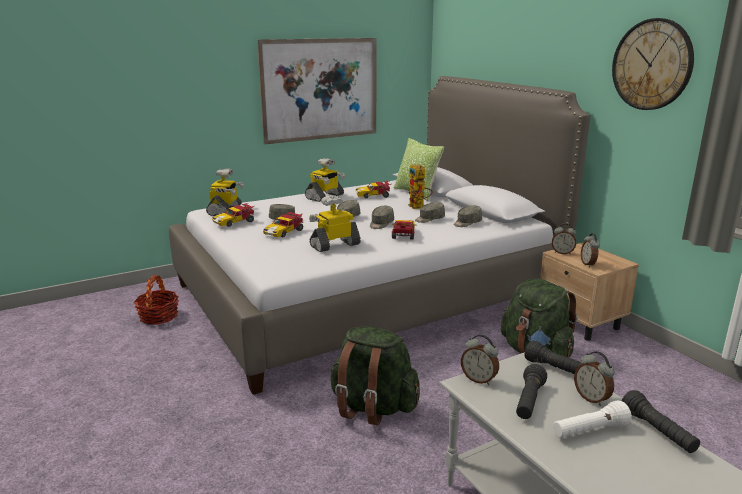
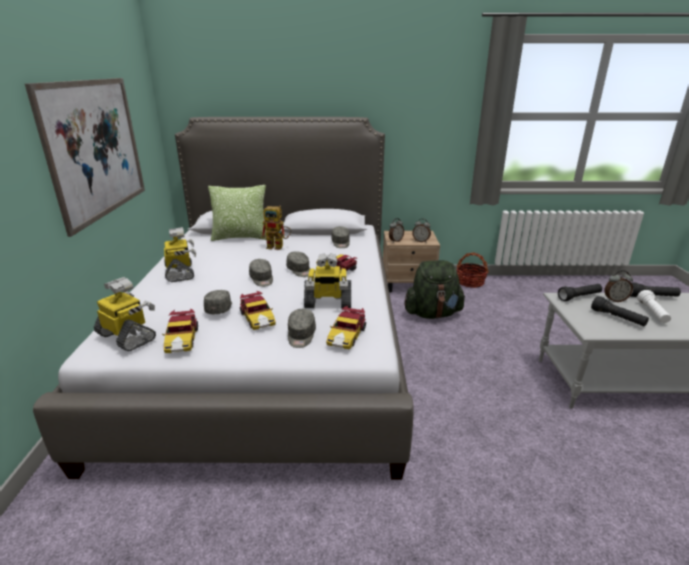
camera: 60 degrees left, 5 degrees up
basket [134,275,179,325] -> basket moved to [457,252,489,288]
toy robot [309,195,361,252] -> toy robot turned 90 degrees counterclockwise [304,253,351,308]
green backpack [331,326,420,425] -> none
toy car [355,181,391,199] -> toy car moved to [326,306,366,349]
grey cap [415,202,445,223] -> grey cap moved to [288,309,316,348]
alarm clock [461,335,499,385] -> none
wall clock [612,18,694,110] -> none

